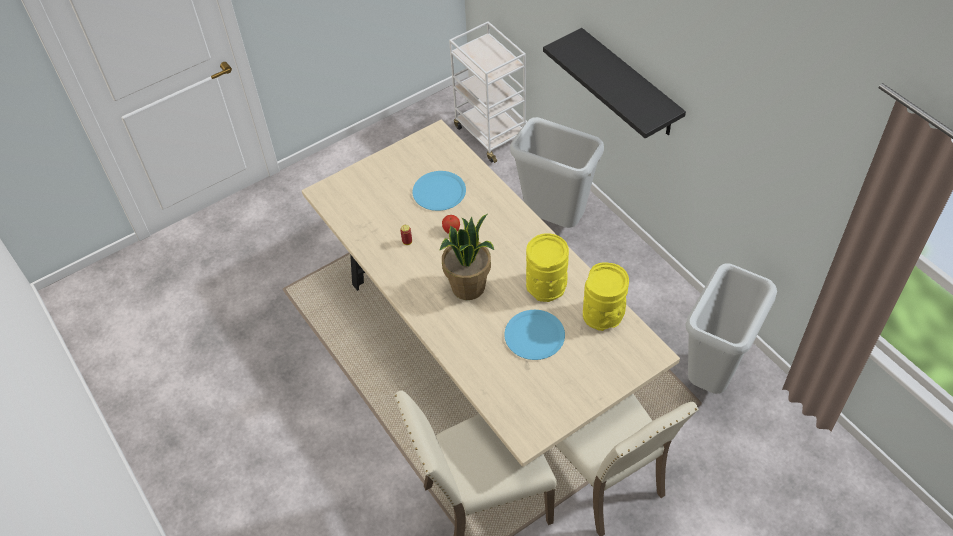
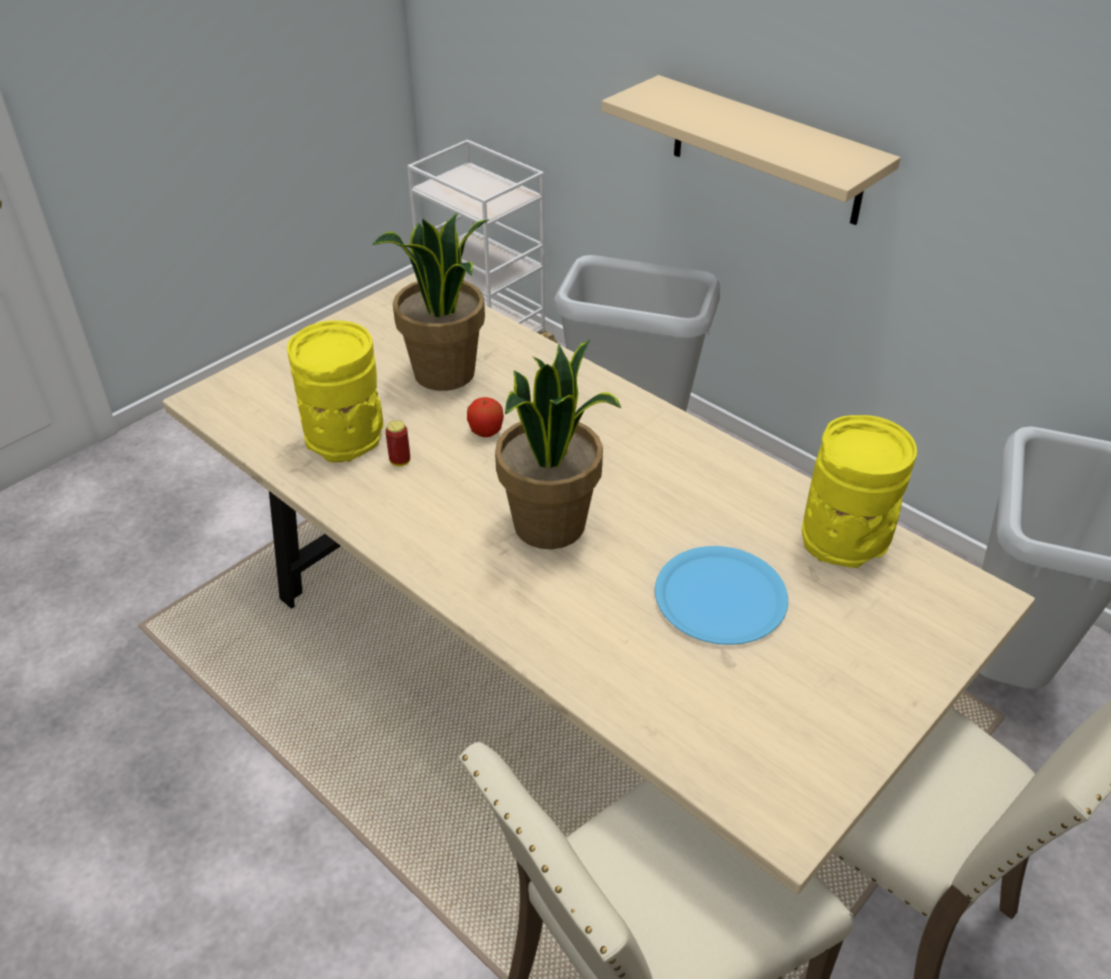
camera: 15 degrees left, 10 degrees down
blue plate [412,171,466,211] -> potted plant [372,213,489,391]
yellow vase [526,233,569,302] -> yellow vase moved to [287,320,384,462]
black shelf [543,28,686,139] -> beige shelf [602,75,900,225]

